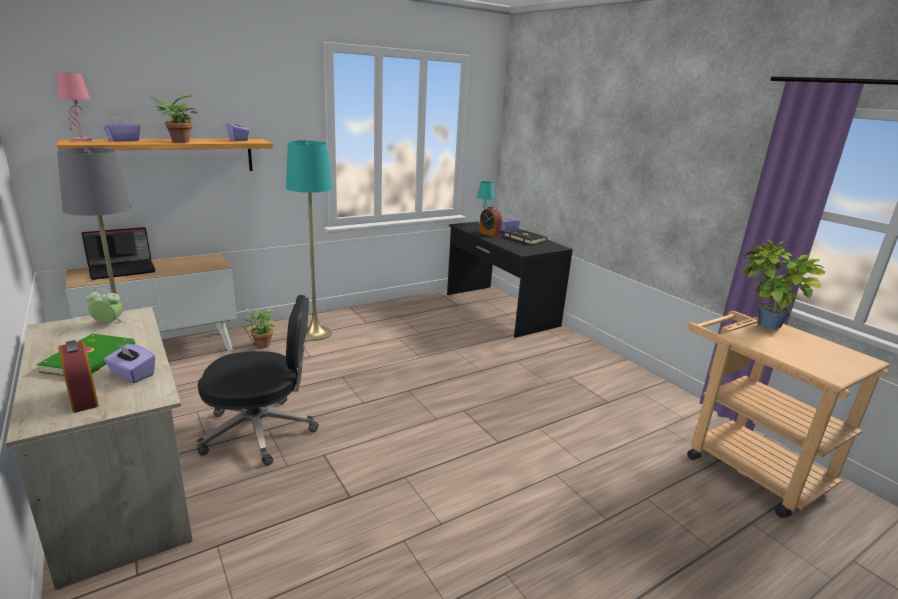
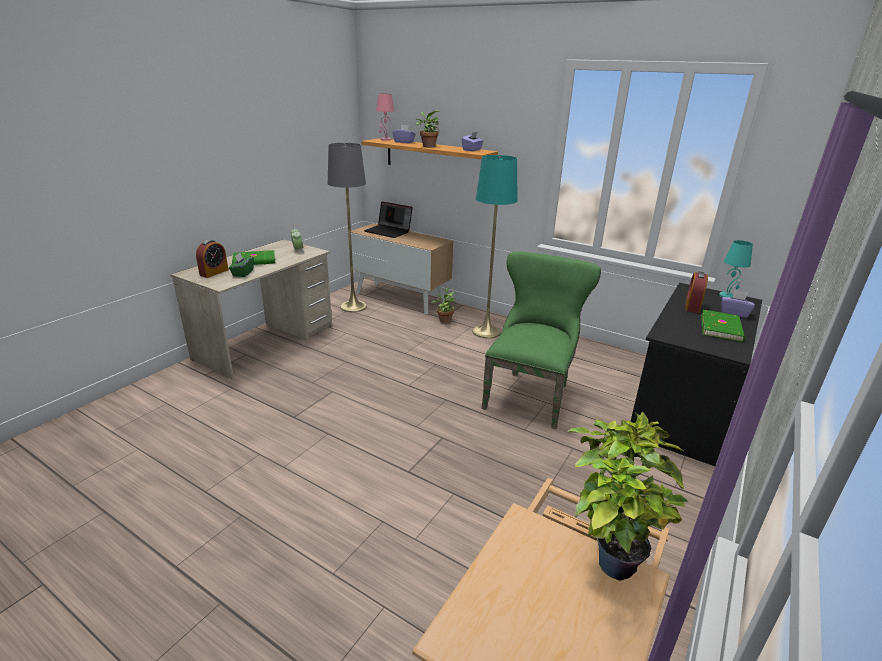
camera: 65 degrees right, 5 degrees up
purple tissue box [104,344,156,383] -> green tissue box [229,253,254,277]
black office chair [196,295,319,466] -> none
black book [504,229,547,245] -> green book [701,309,745,342]
none -> green chair [481,251,601,429]

